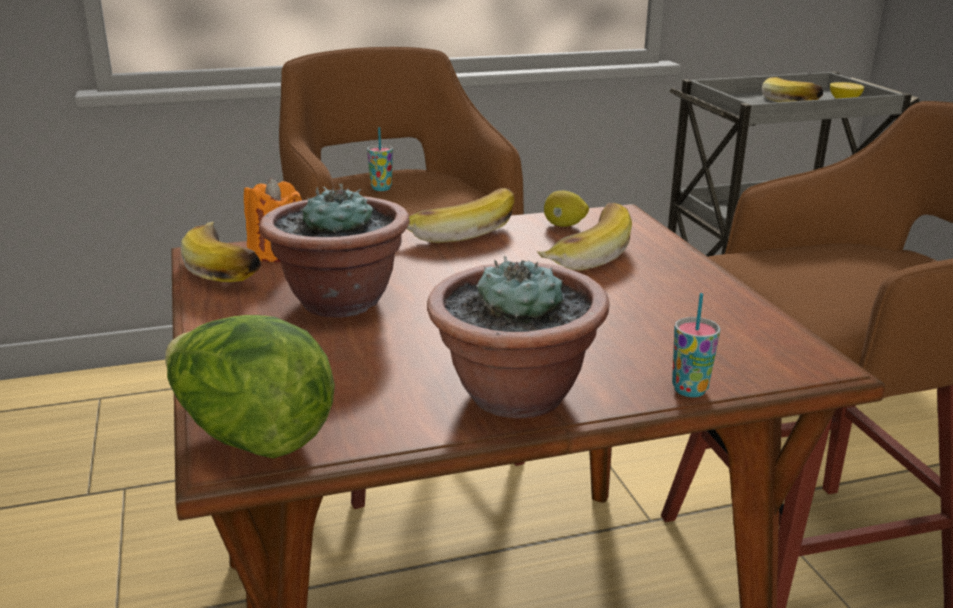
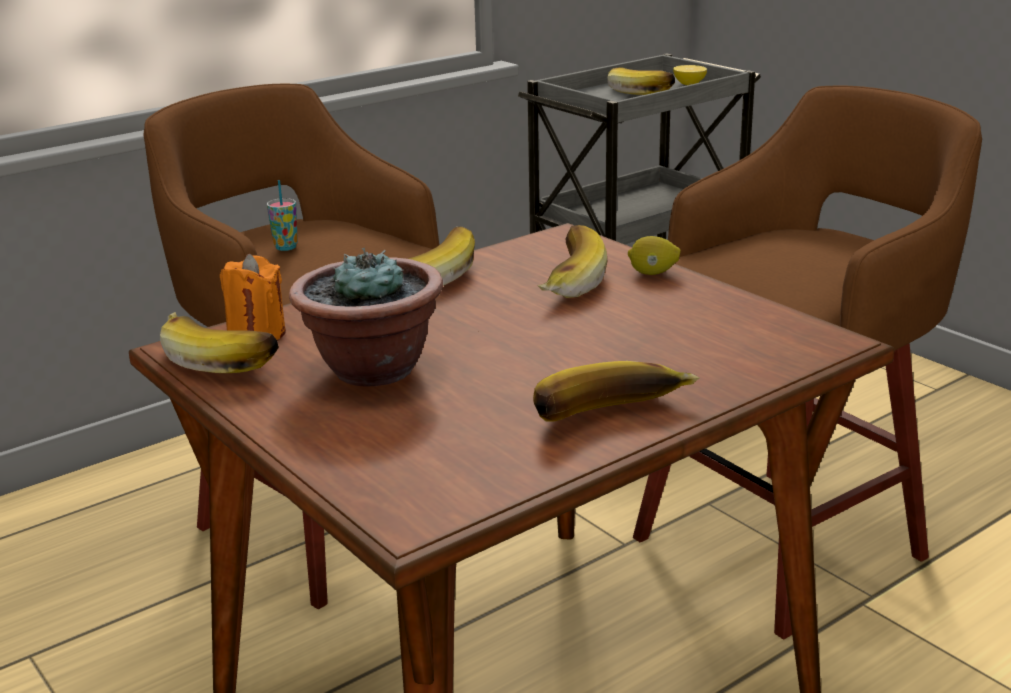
camera: 20 degrees left, 0 degrees up
lettuce [165,315,335,459] -> none
potted plant [427,256,609,419] -> banana [533,361,700,422]
lemon [544,191,589,227] -> lemon moved to [628,236,681,275]
cup [672,293,720,397] -> none

